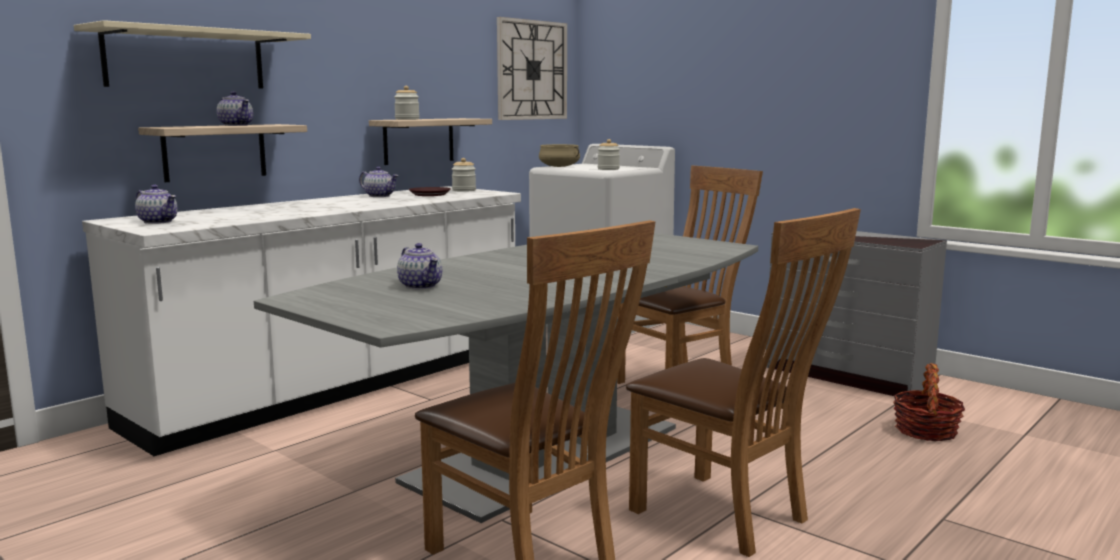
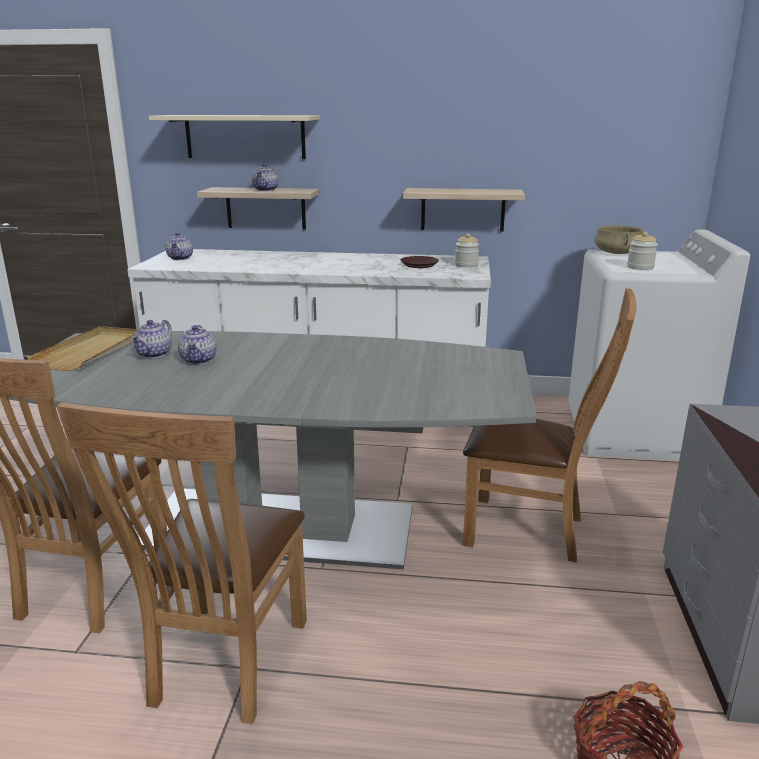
camera: 55 degrees right, 10 degrees up
teapot [359,167,399,197] -> teapot moved to [178,325,217,364]
jar [394,86,420,120] -> none
wall clock [497,17,567,120] -> none
none -> beige tray [27,326,138,371]

